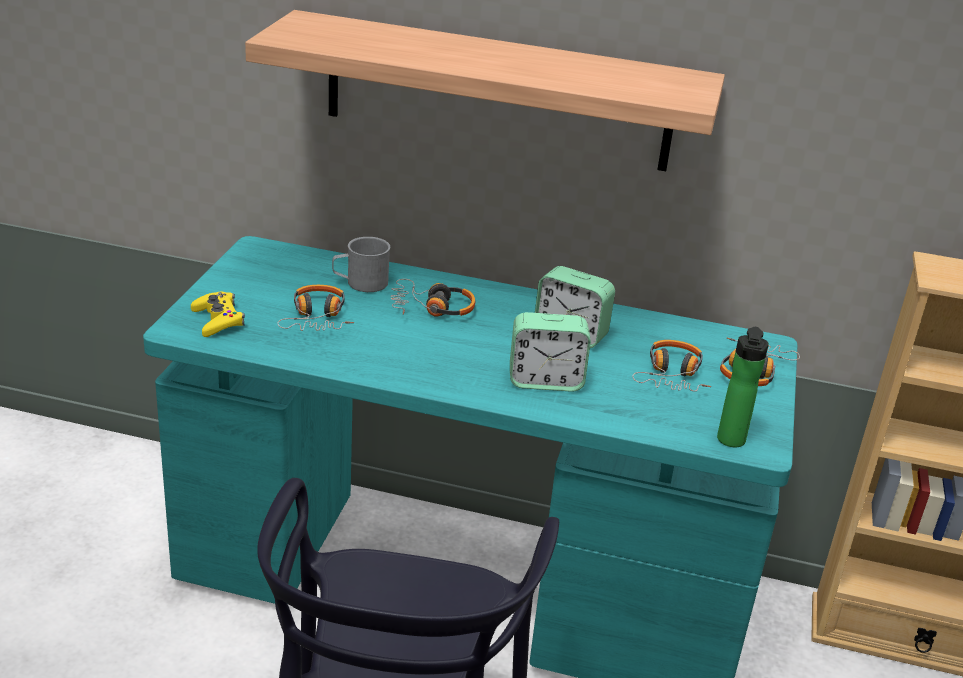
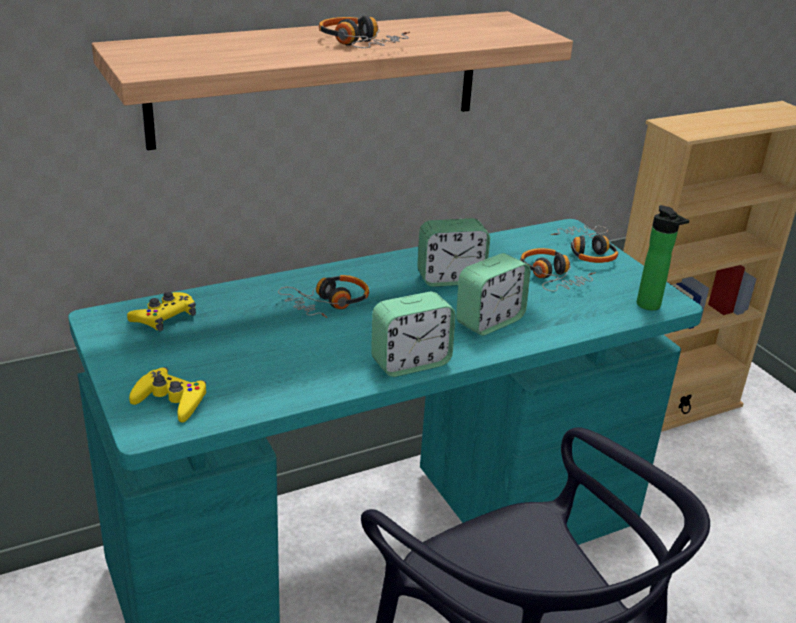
camera: 40 degrees left, 0 degrees up
headphones [277,285,354,331] -> headphones moved to [319,15,410,48]
grey mug [332,237,390,292] -> none
none -> yellow game controller [127,292,196,331]
none -> alarm clock [371,292,456,377]

